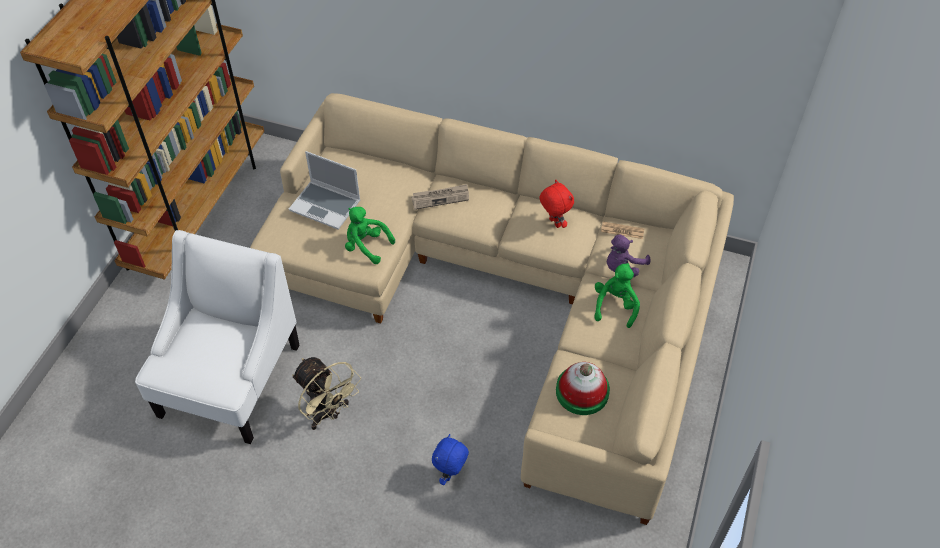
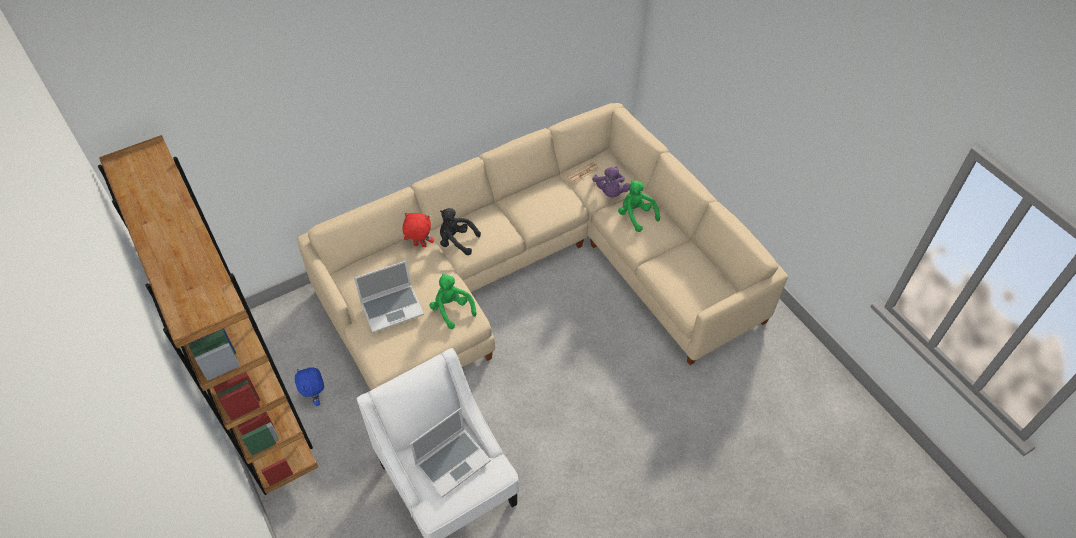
camera: 50 degrees left, 0 degrees up
beige fan [292,357,361,430] -> none
green plush toy [345,207,395,264] -> green plush toy turned 75 degrees clockwise [430,274,476,329]
newspaper [411,184,469,210] -> black plush toy [440,208,481,255]
blue plush toy [432,434,469,485] -> blue plush toy moved to [295,367,324,406]
red plush toy [539,179,574,228] -> red plush toy moved to [403,213,434,247]
hat [556,362,610,415] -> none
none -> laptop [410,408,491,498]

